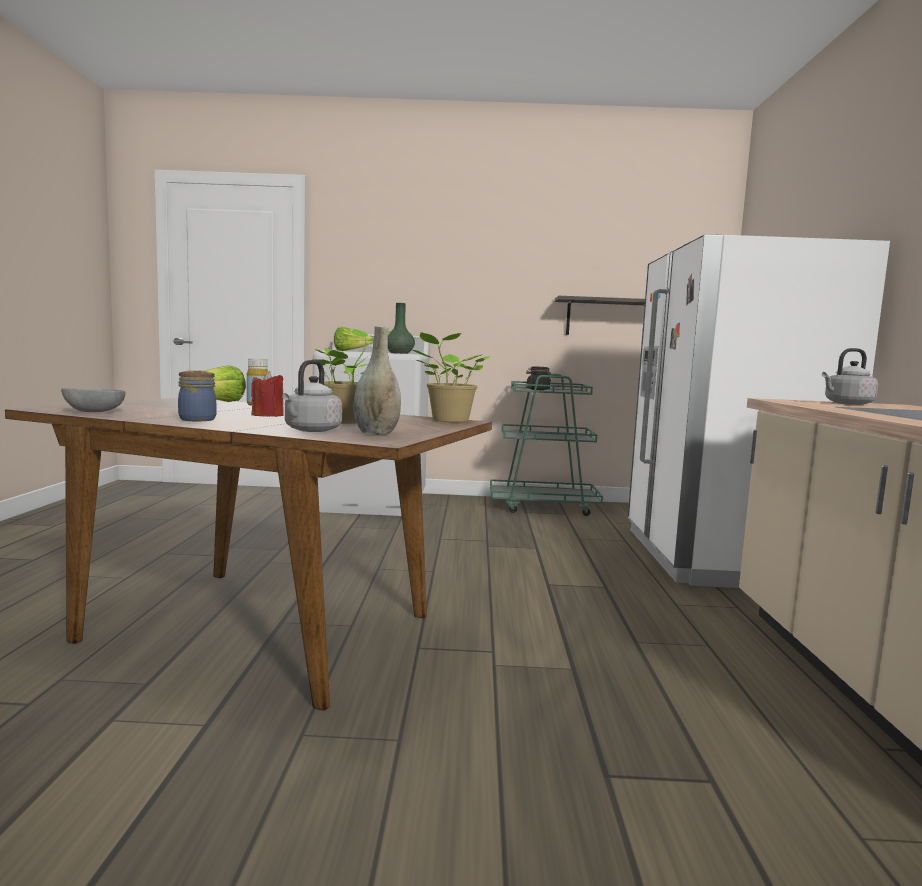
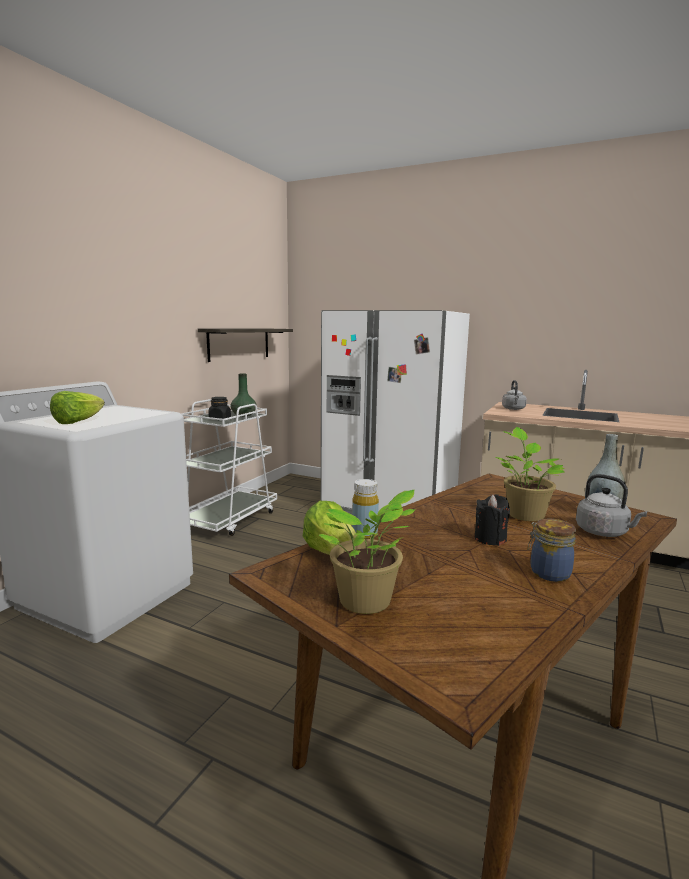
camera: 65 degrees left, 5 degrees up
grey bowl [61,388,125,412] -> none
red candle [251,371,284,417] -> black candle [475,494,510,546]
green vase [388,303,415,354] -> green vase moved to [231,373,257,416]
potted plant [411,332,490,422] -> potted plant moved to [319,490,416,614]
green cart [490,374,603,516] -> white cart [181,399,277,536]

